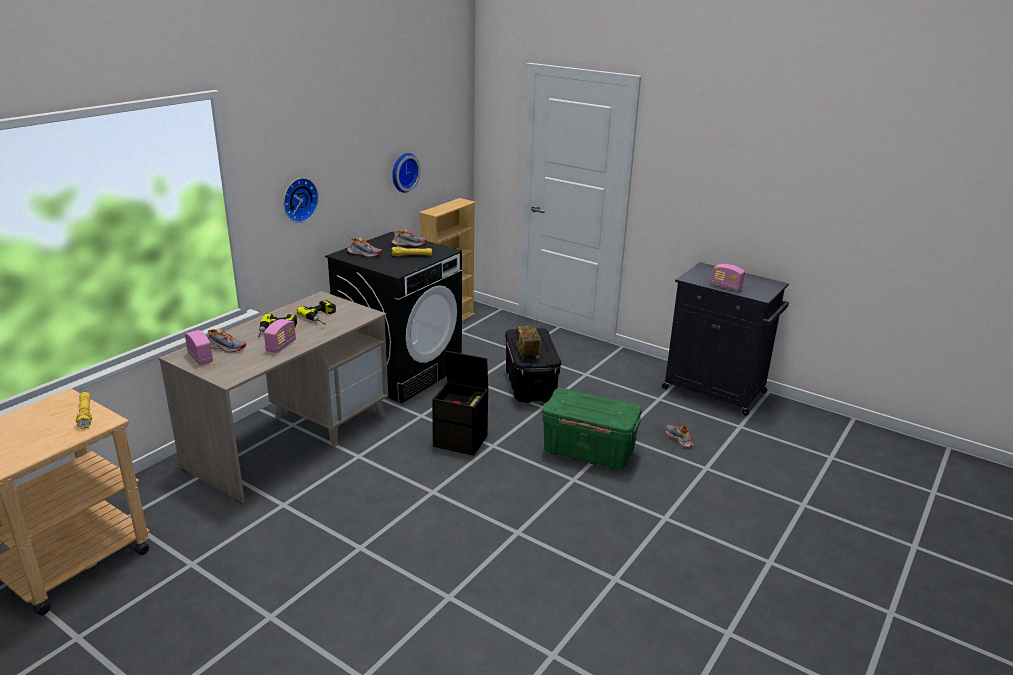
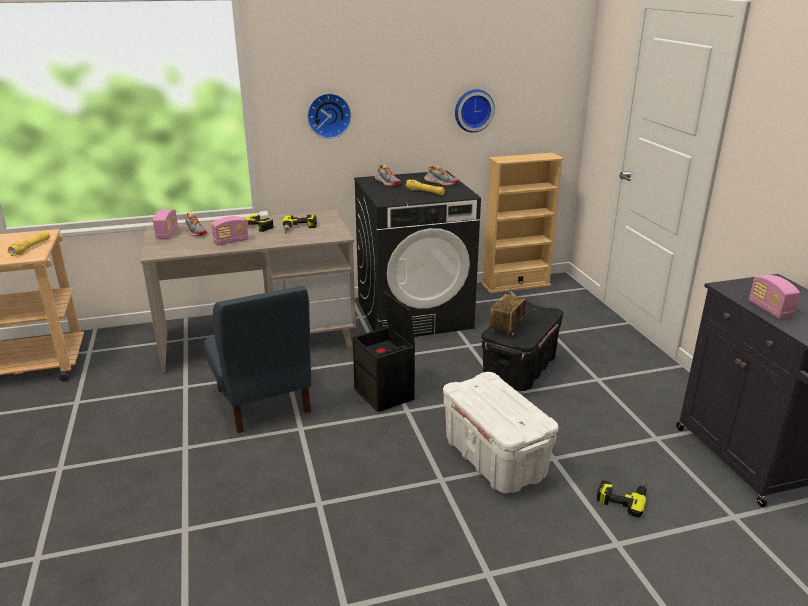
camera: 40 degrees right, 0 degrees up
green storage box [542,388,642,470] -> white storage box [443,372,559,493]
shoe [666,425,694,448] -> power drill [597,476,647,518]
none -> blue chair [204,286,312,433]

